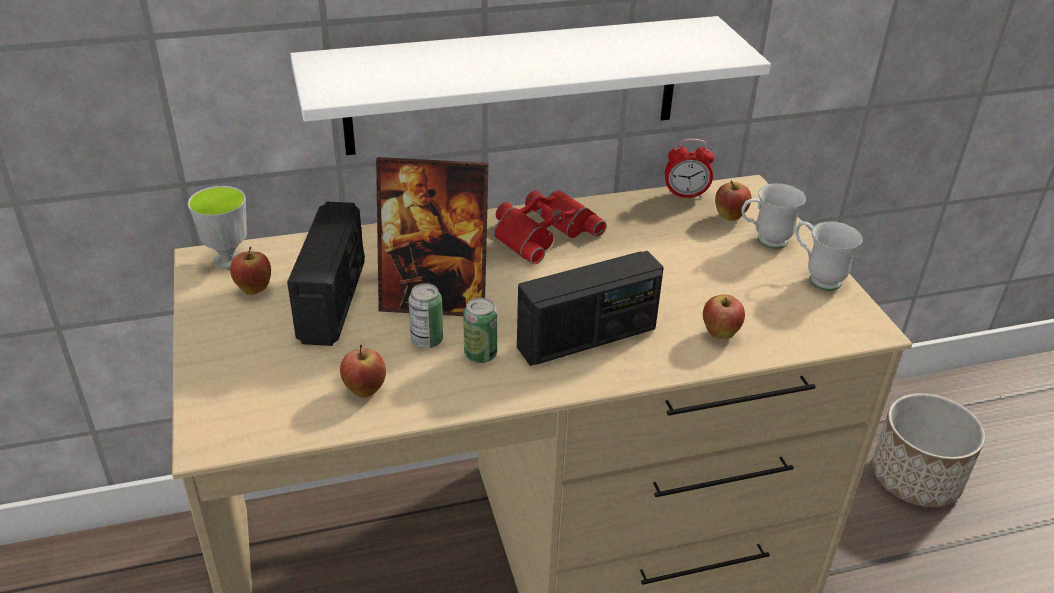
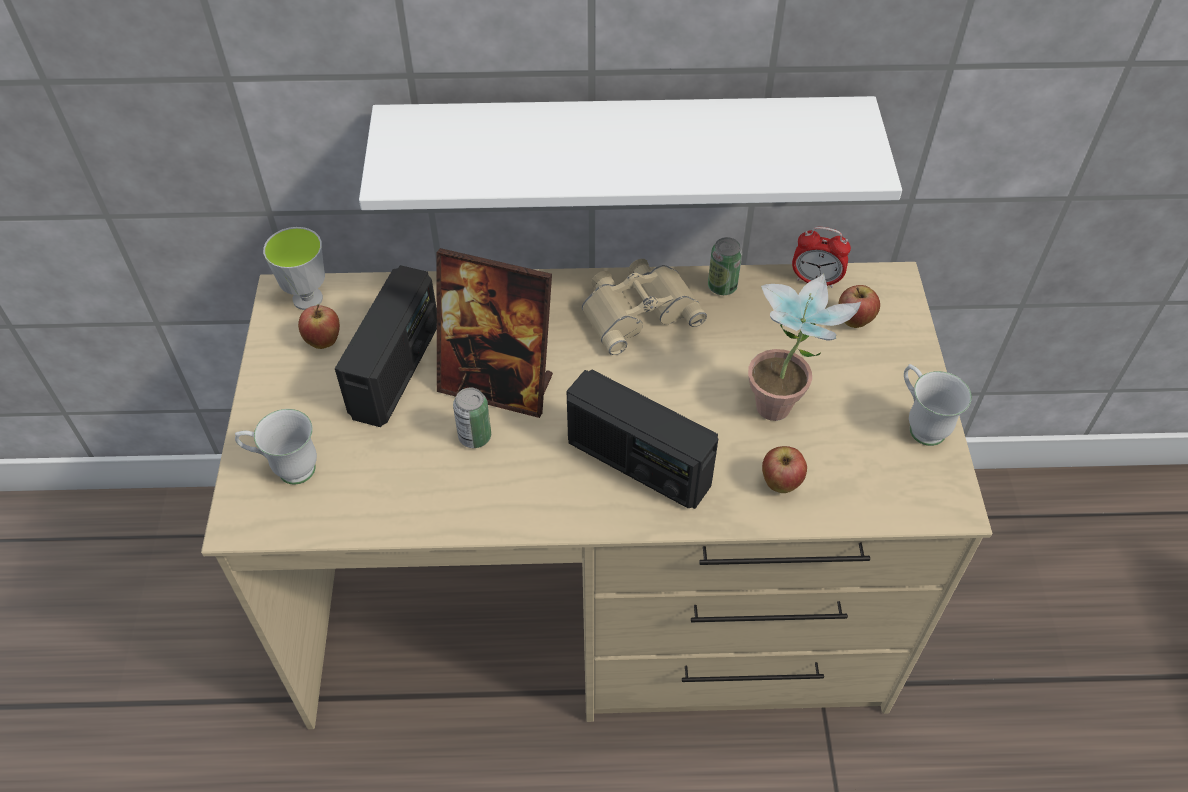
camera: 15 degrees right, 15 degrees up
apple [340,344,386,398] -> none
can [463,298,497,363] -> can moved to [708,237,742,295]
red binoculars [493,190,607,264] -> beige binoculars [582,259,707,355]
radio [517,251,664,366] -> radio turned 45 degrees clockwise [567,370,718,509]
white mug [741,183,806,249] -> white mug moved to [235,409,317,485]
planter [872,393,985,507] -> none
none -> potted plant [748,273,861,421]

